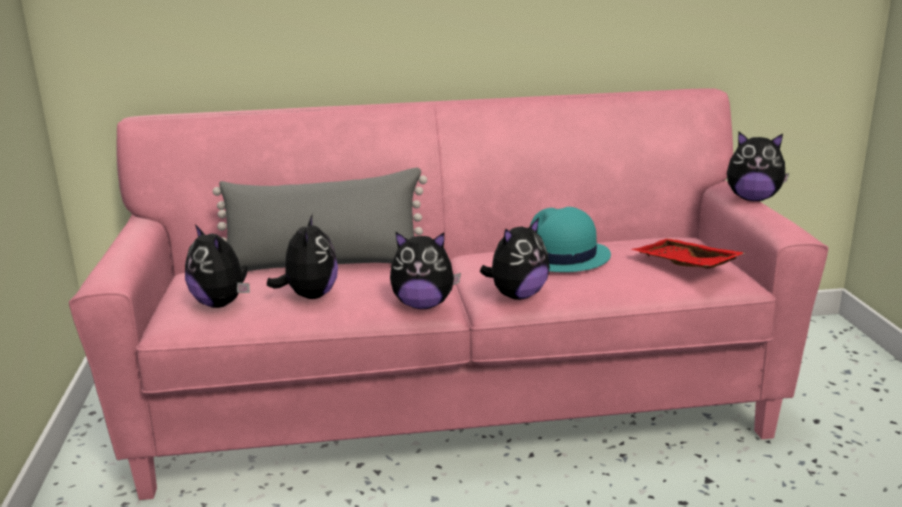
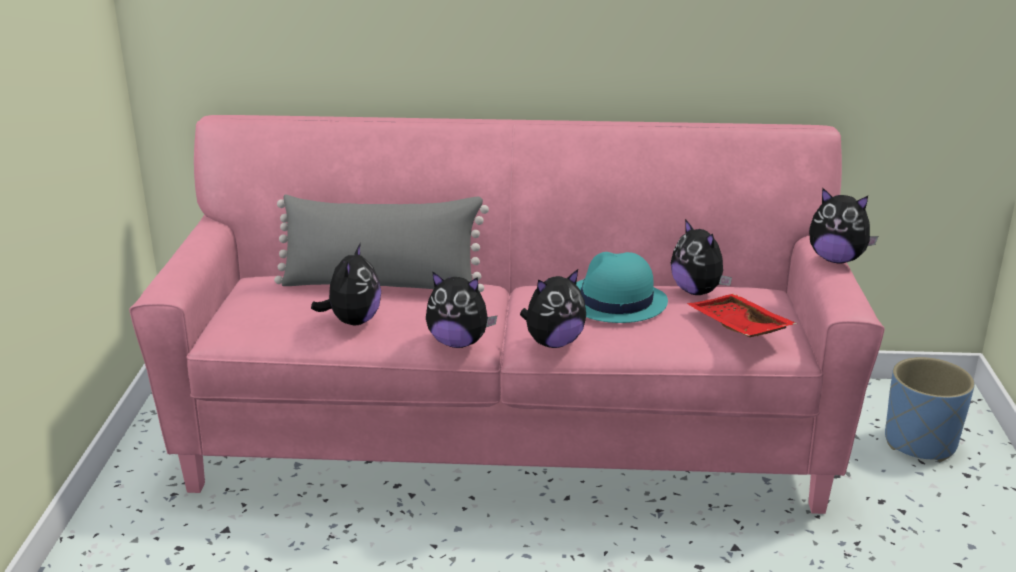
camera: 10 degrees right, 5 degrees up
plush toy [185,224,250,308] -> plush toy moved to [671,219,732,295]
none -> blue planter [885,357,975,462]

